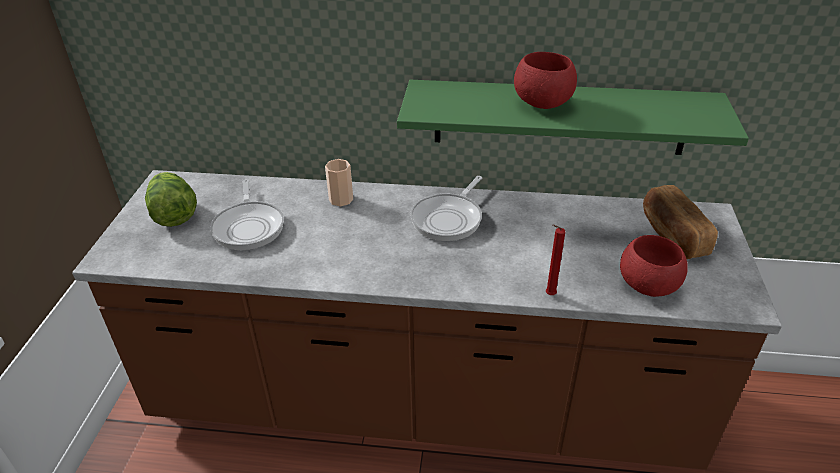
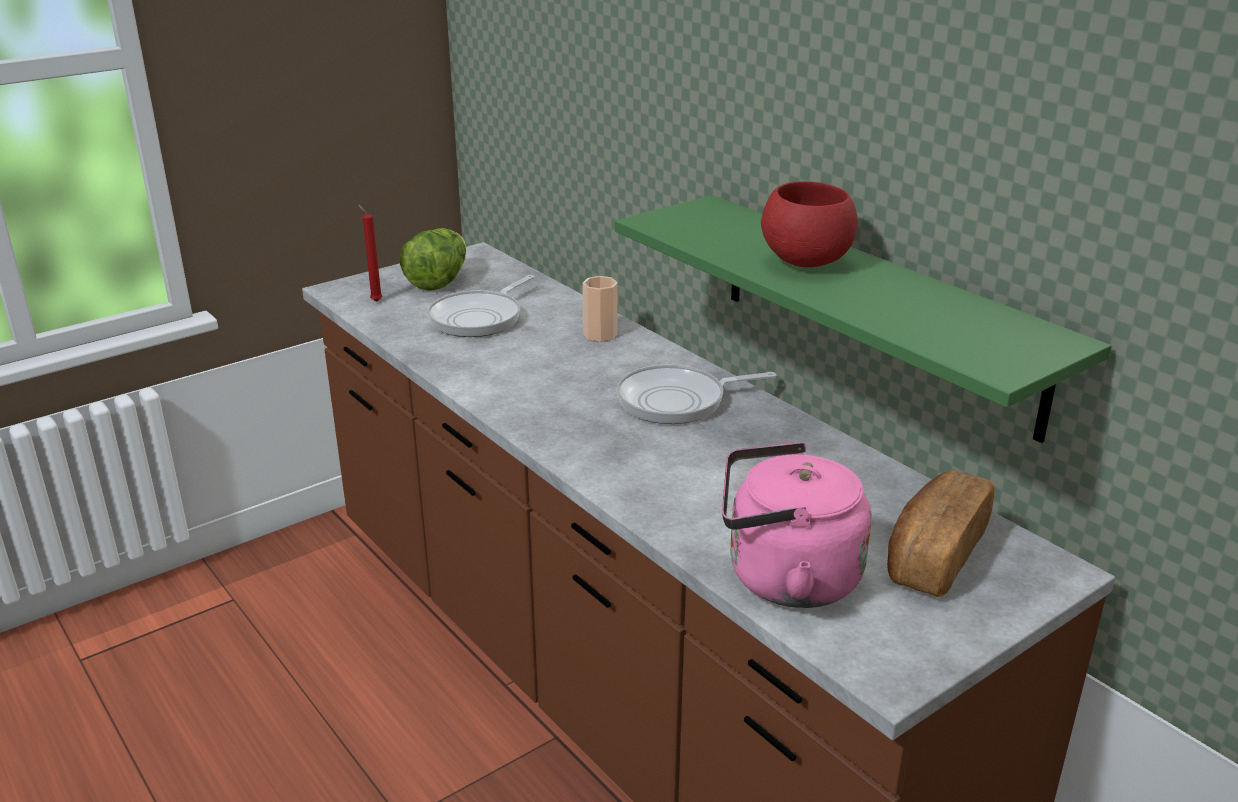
camera: 45 degrees right, 10 degrees down
red candle [546,224,565,295] -> red candle moved to [358,204,383,302]
red bowl [620,235,688,297] -> pink kettle [722,442,871,608]

